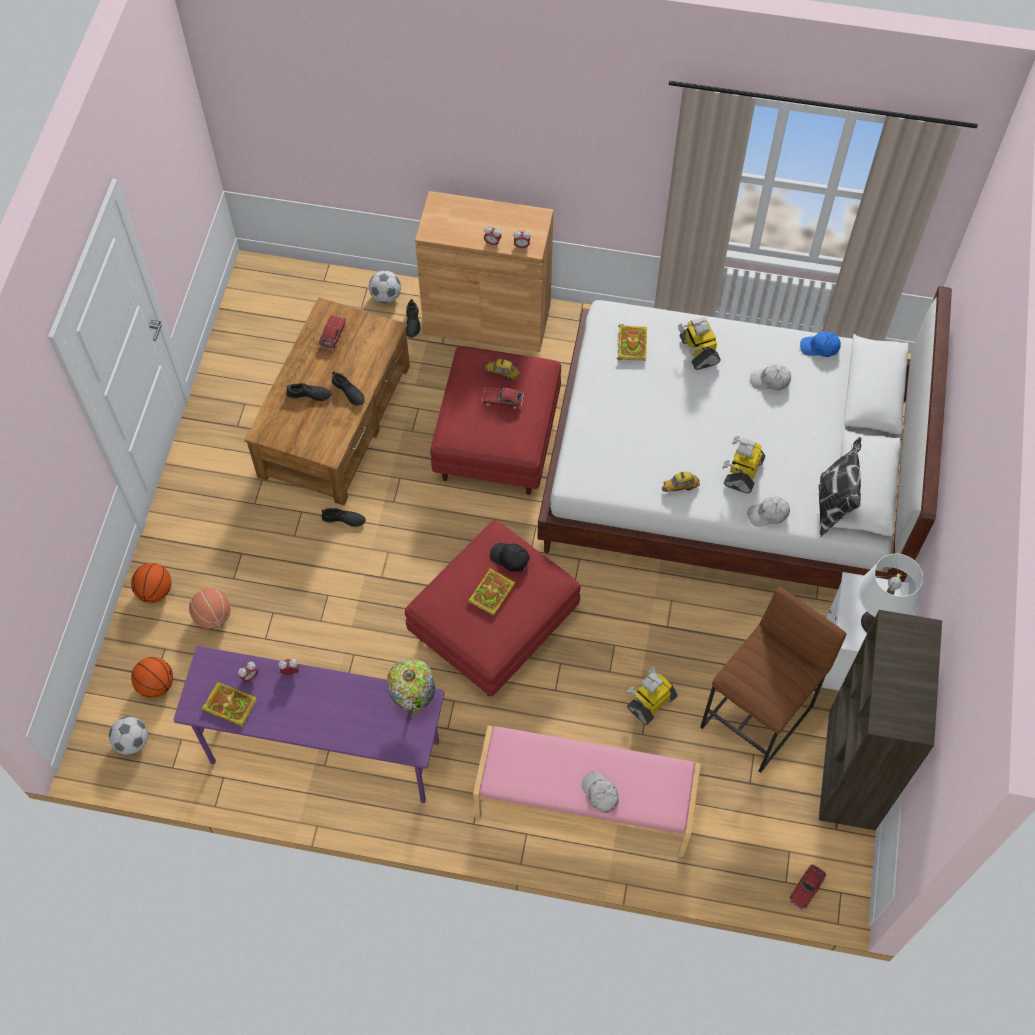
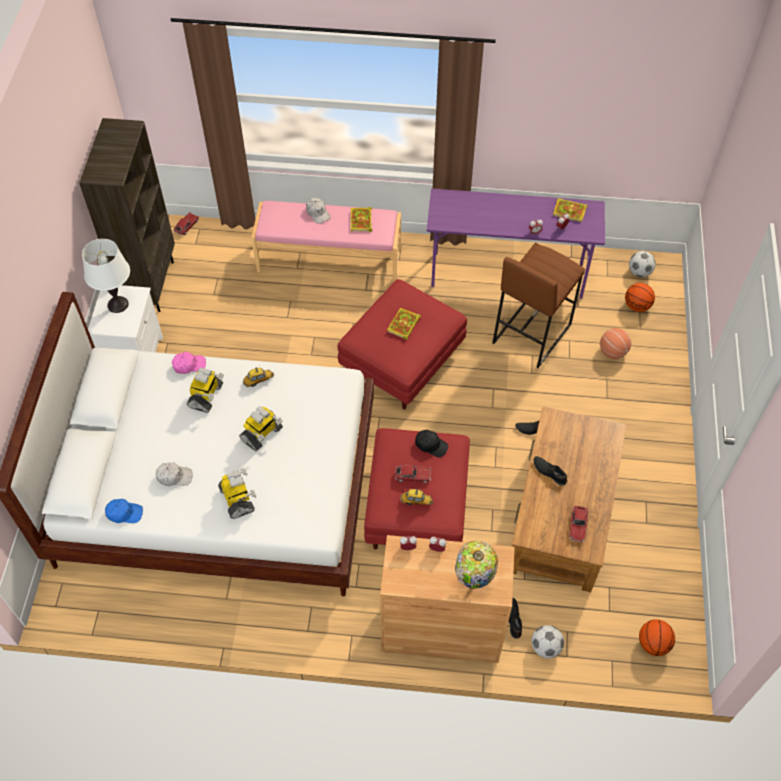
camera: 175 degrees right, 5 degrees down
basketball [131,563,171,603] -> basketball moved to [639,619,675,656]
black shoe [287,383,332,401] -> none
table lamp [387,658,435,715] -> table lamp moved to [455,541,498,589]
black cap [490,543,530,572] -> black cap moved to [415,430,448,457]
book [617,324,647,361] -> book moved to [351,207,373,232]
toy robot [627,667,678,725] -> toy robot moved to [239,406,283,451]
brown stool [700,587,846,773] -> brown stool moved to [492,243,585,368]
white cap [747,497,790,527] -> pink cap [172,352,206,374]
pillow [819,437,861,537] -> none

